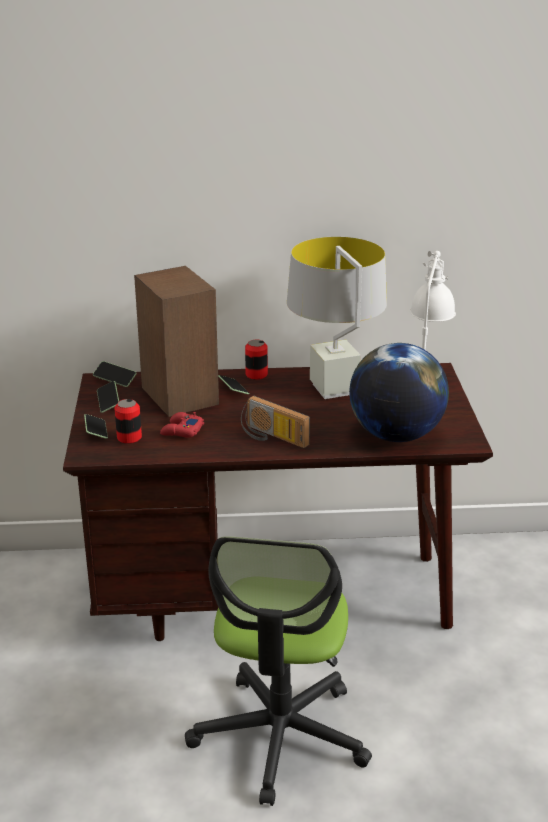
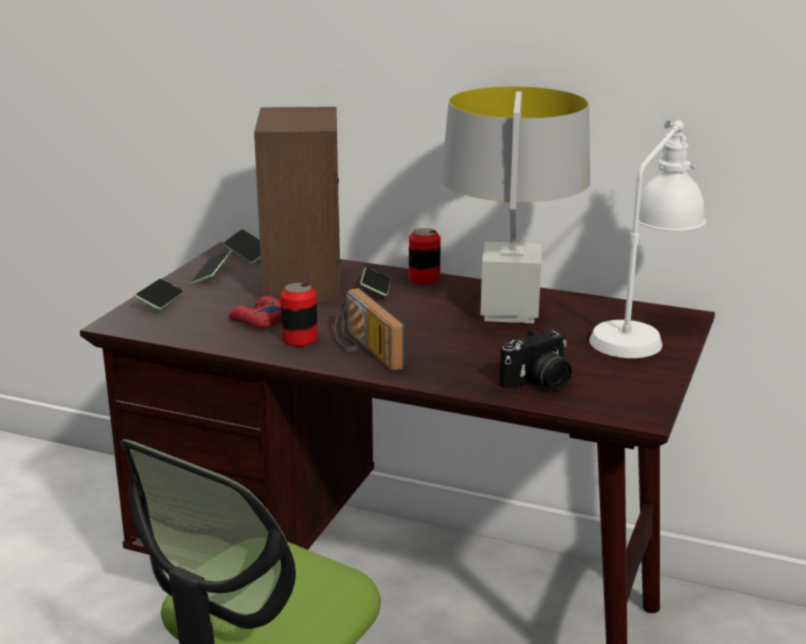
camera: 25 degrees right, 5 degrees down
can [114,399,142,444] -> can moved to [280,283,318,346]
globe [349,343,449,442] -> camera [499,328,572,391]

